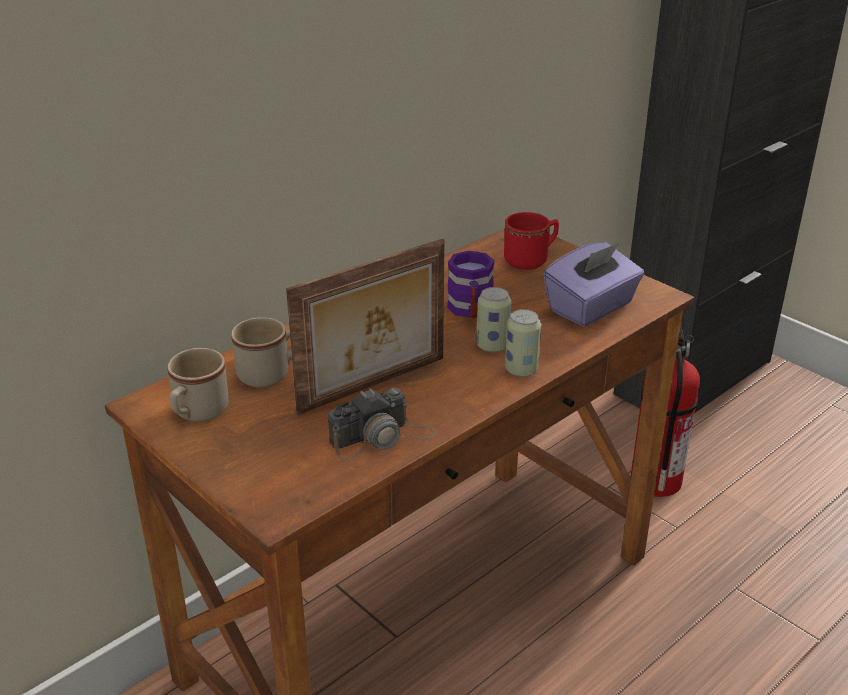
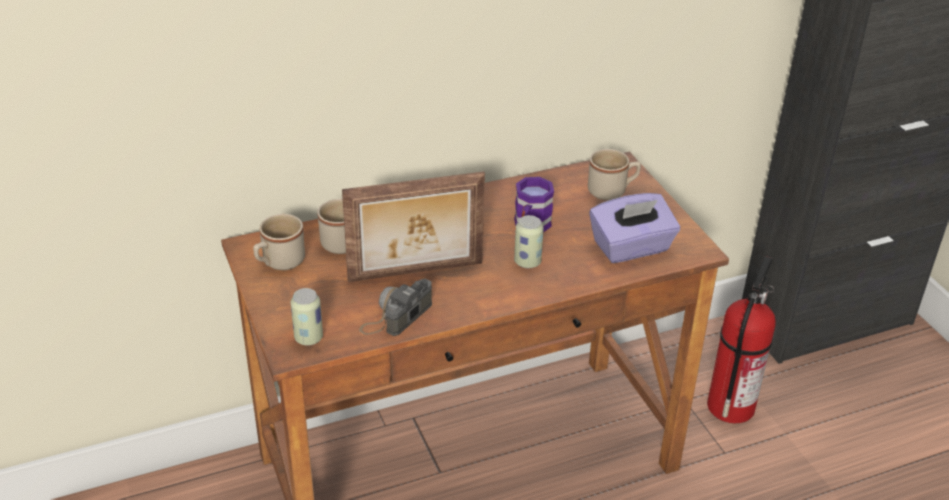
camera: 20 degrees right, 5 degrees up
camera [328,388,435,460] -> camera turned 135 degrees clockwise [359,279,432,336]
red mug [504,212,559,270] -> beige mug [588,149,641,200]
can [505,309,541,377] -> can moved to [291,288,323,346]

